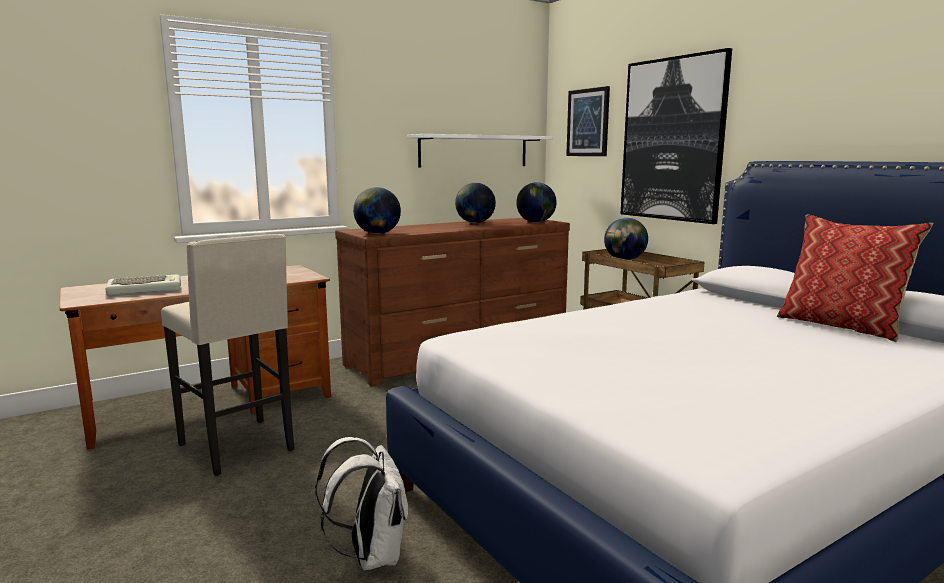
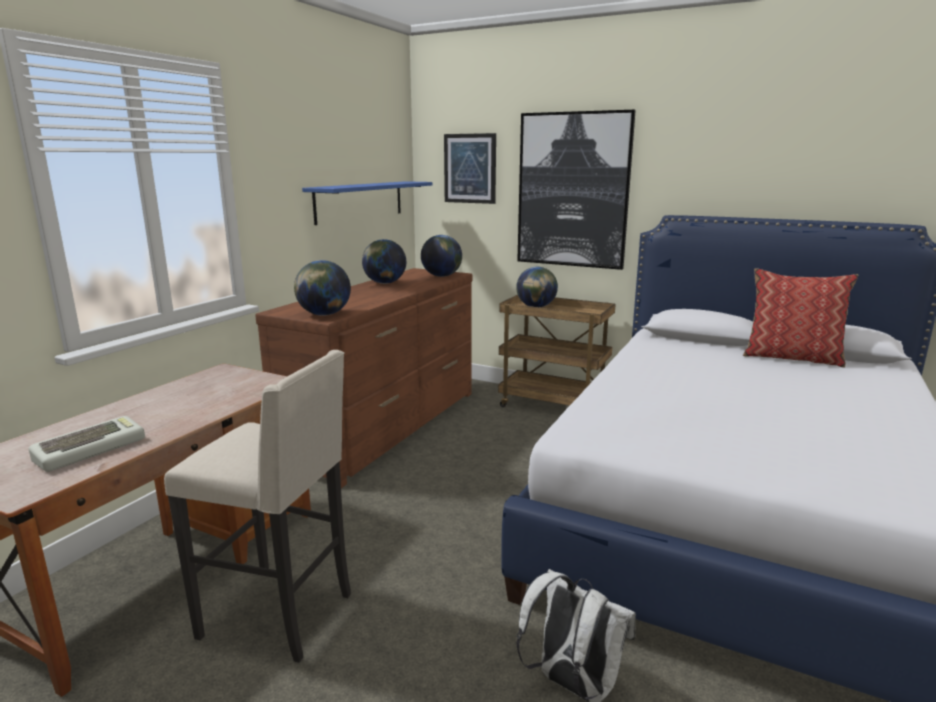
camera: 30 degrees left, 5 degrees up
white shelf [407,134,553,168] -> blue shelf [302,181,432,225]

